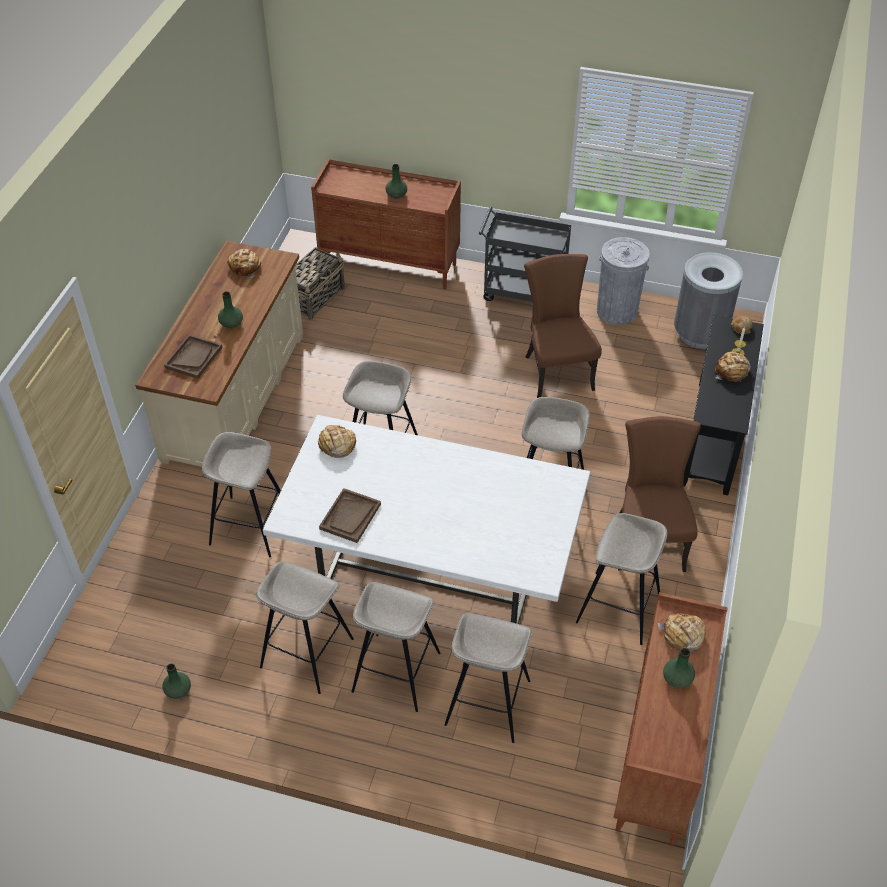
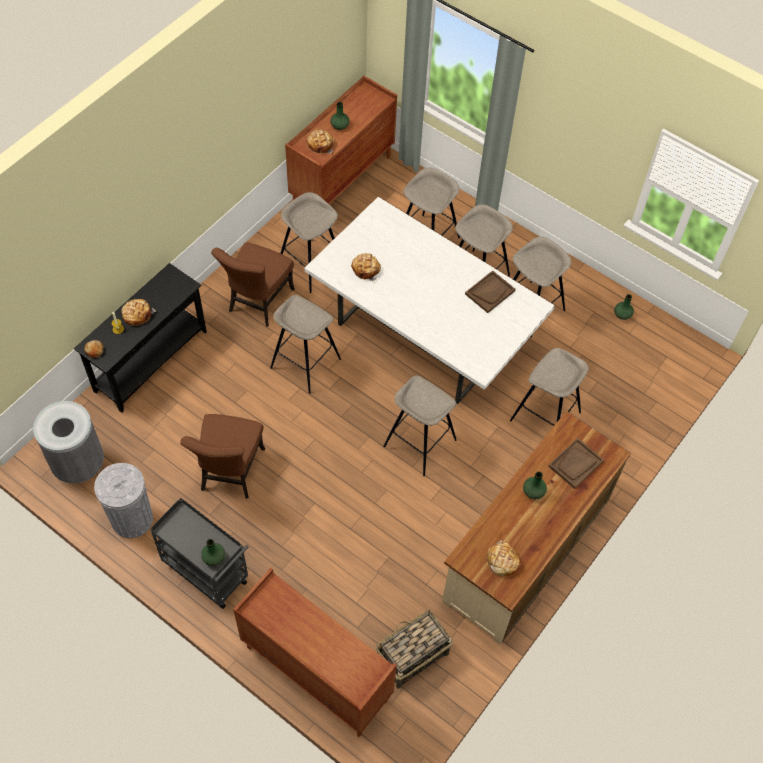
camera: 160 degrees left, 10 degrees up
bread [318,425,356,458] -> bread moved to [351,253,381,282]
green vase [386,164,407,199] -> green vase moved to [201,539,225,566]

